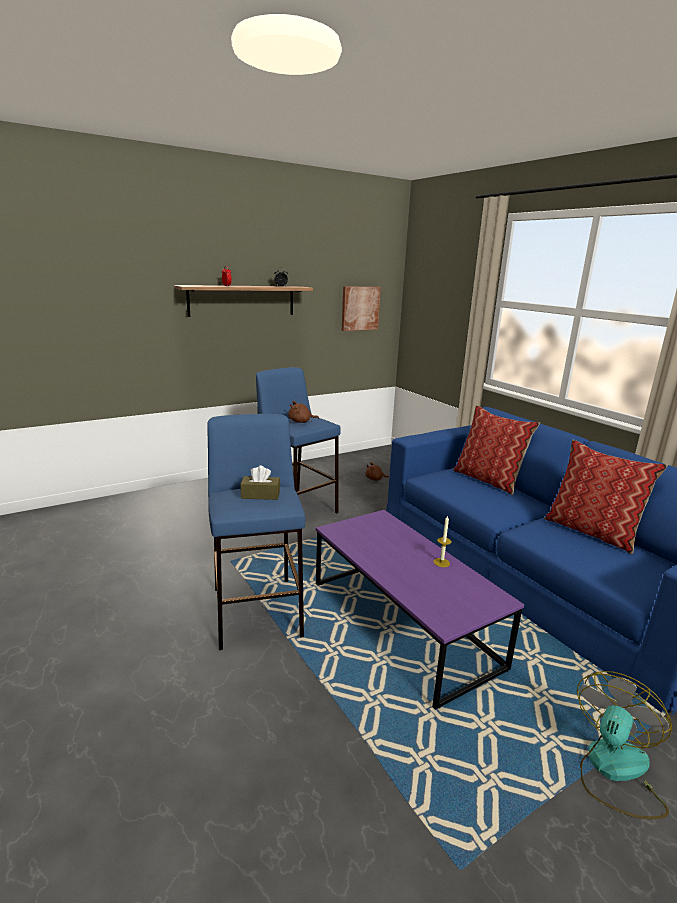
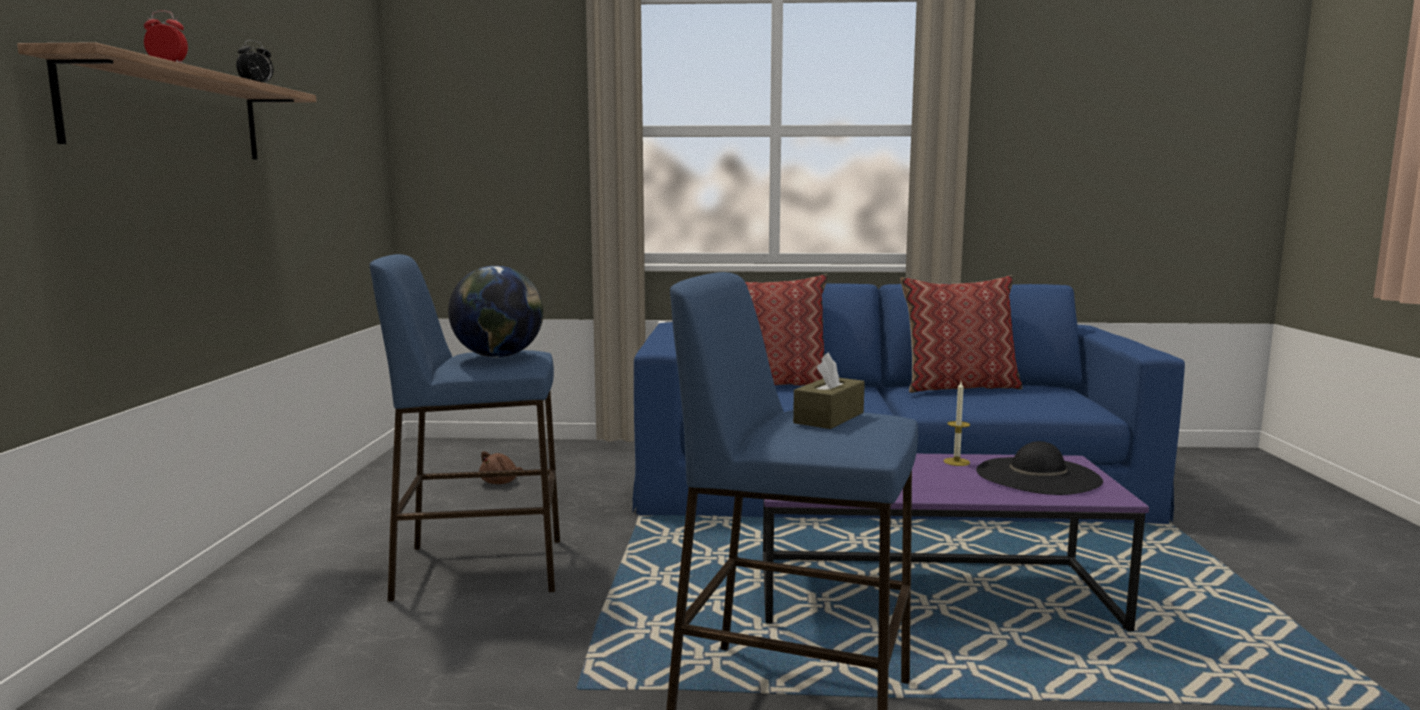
camera: 55 degrees left, 10 degrees down
brown plush toy [288,401,319,423] -> globe [448,266,543,358]
picture [342,286,381,331] -> none
fan [577,671,672,819] -> none
none -> black hat [976,441,1103,495]

